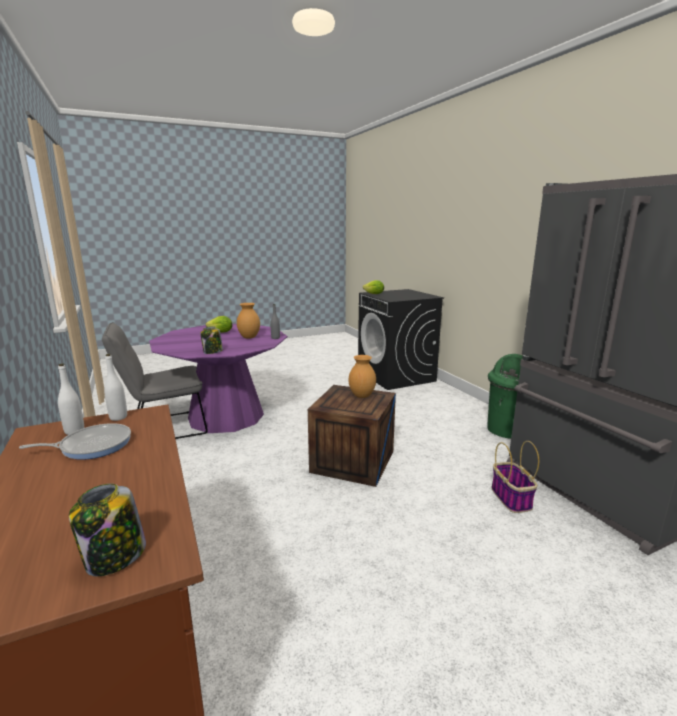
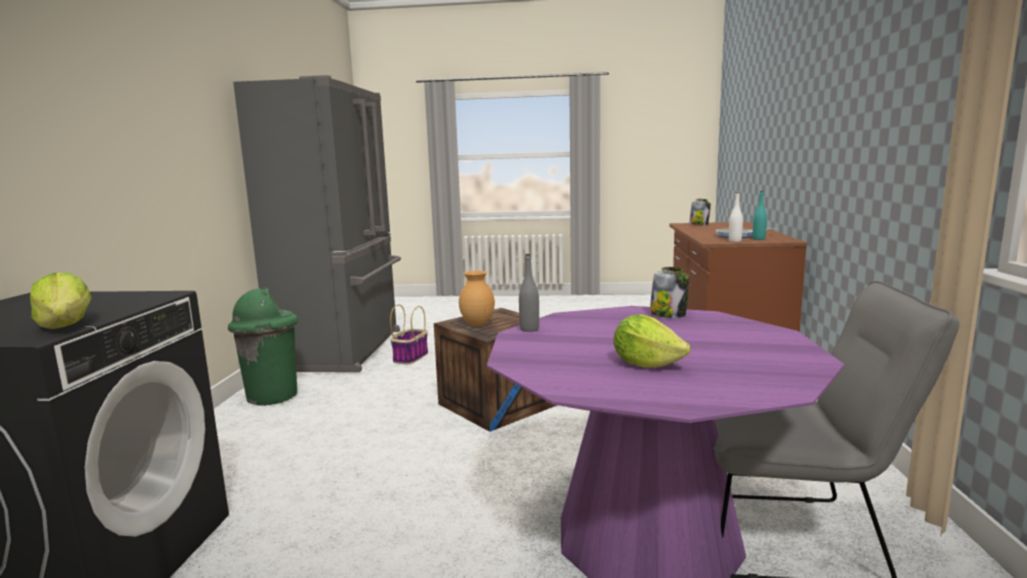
camera: 150 degrees left, 5 degrees down
white bottle [58,364,84,435] -> turquoise bottle [753,191,767,240]
brown vase [237,303,260,339] -> none

